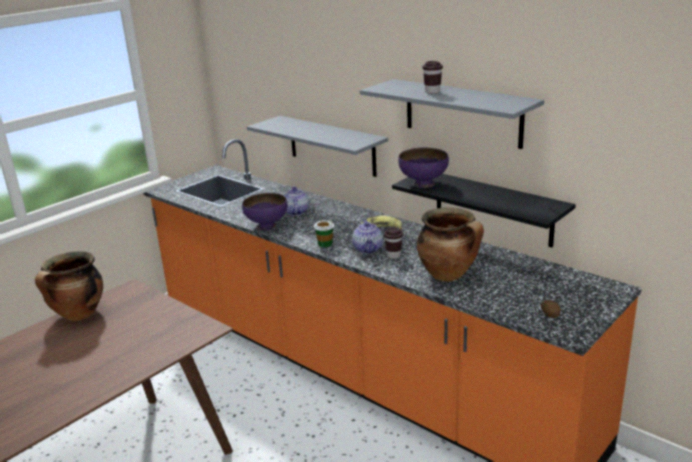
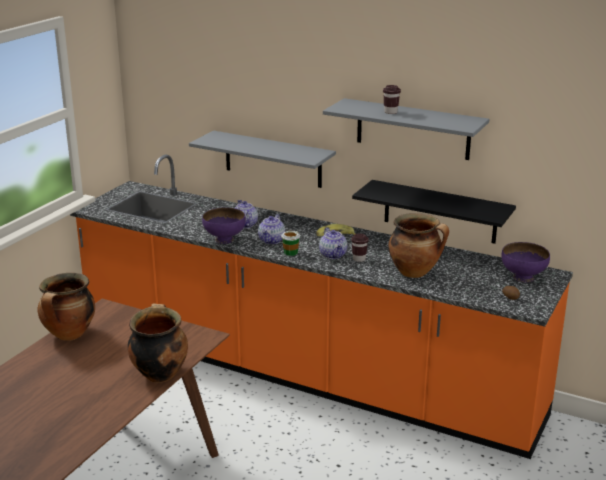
camera: 15 degrees left, 0 degrees up
purple bowl [398,148,449,188] -> purple bowl moved to [501,242,550,283]
none -> cooking pot [128,303,188,383]
none -> teapot [258,214,285,244]

